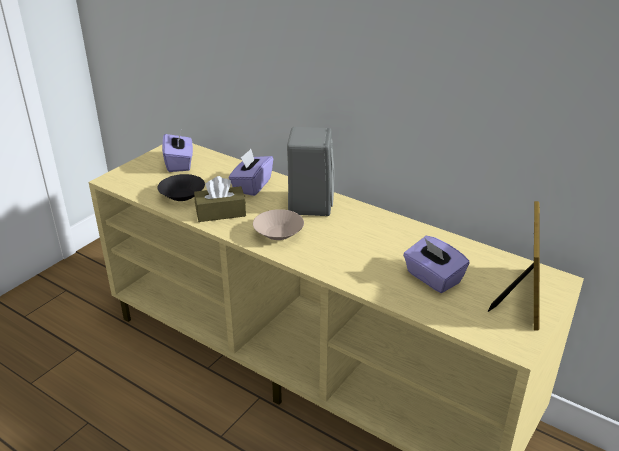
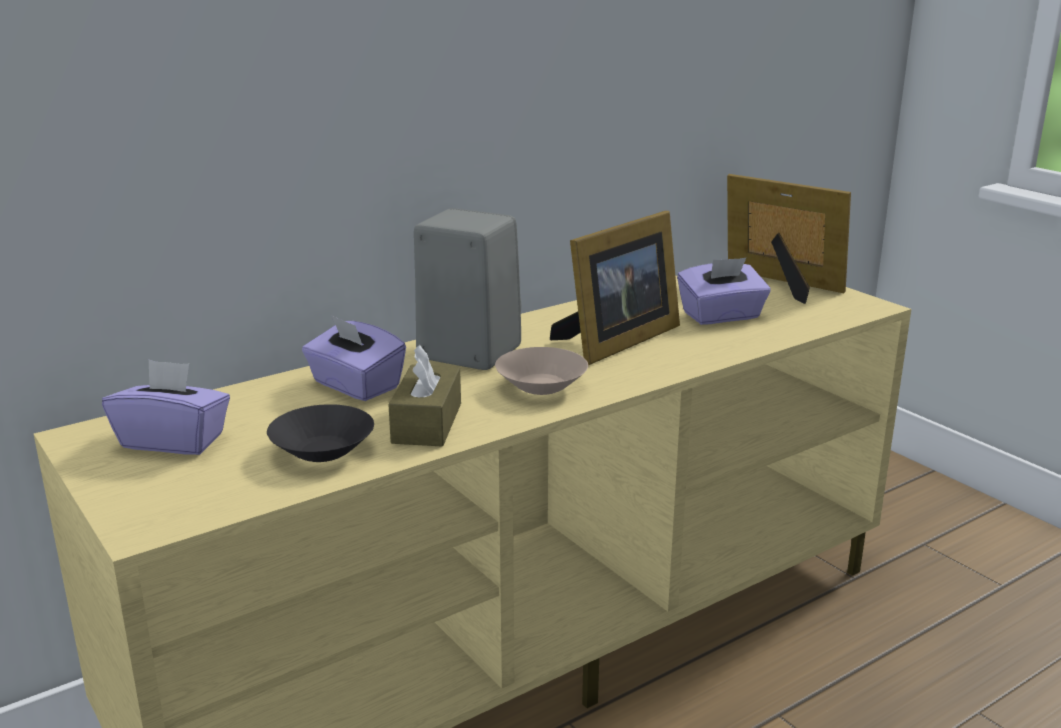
camera: 70 degrees left, 10 degrees down
none -> picture frame [550,211,680,365]

